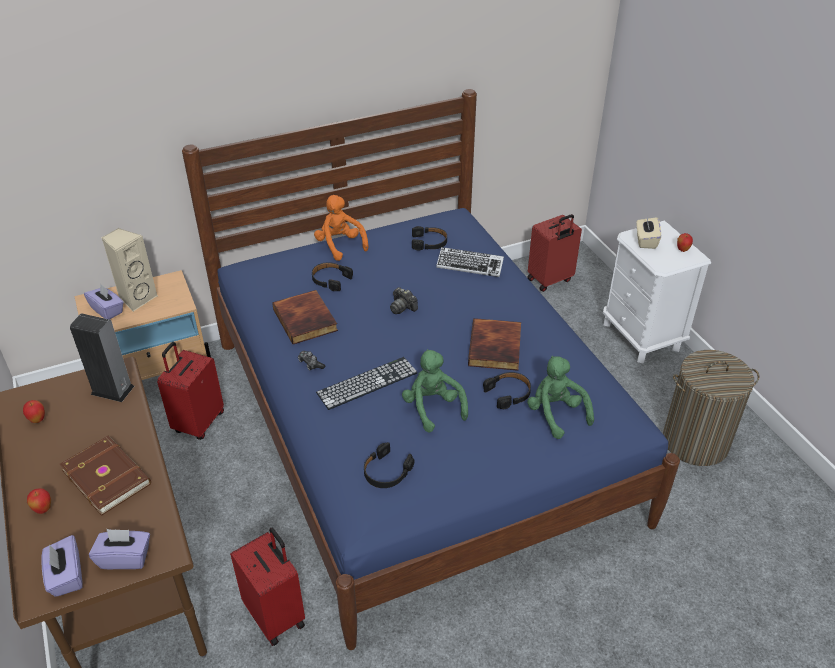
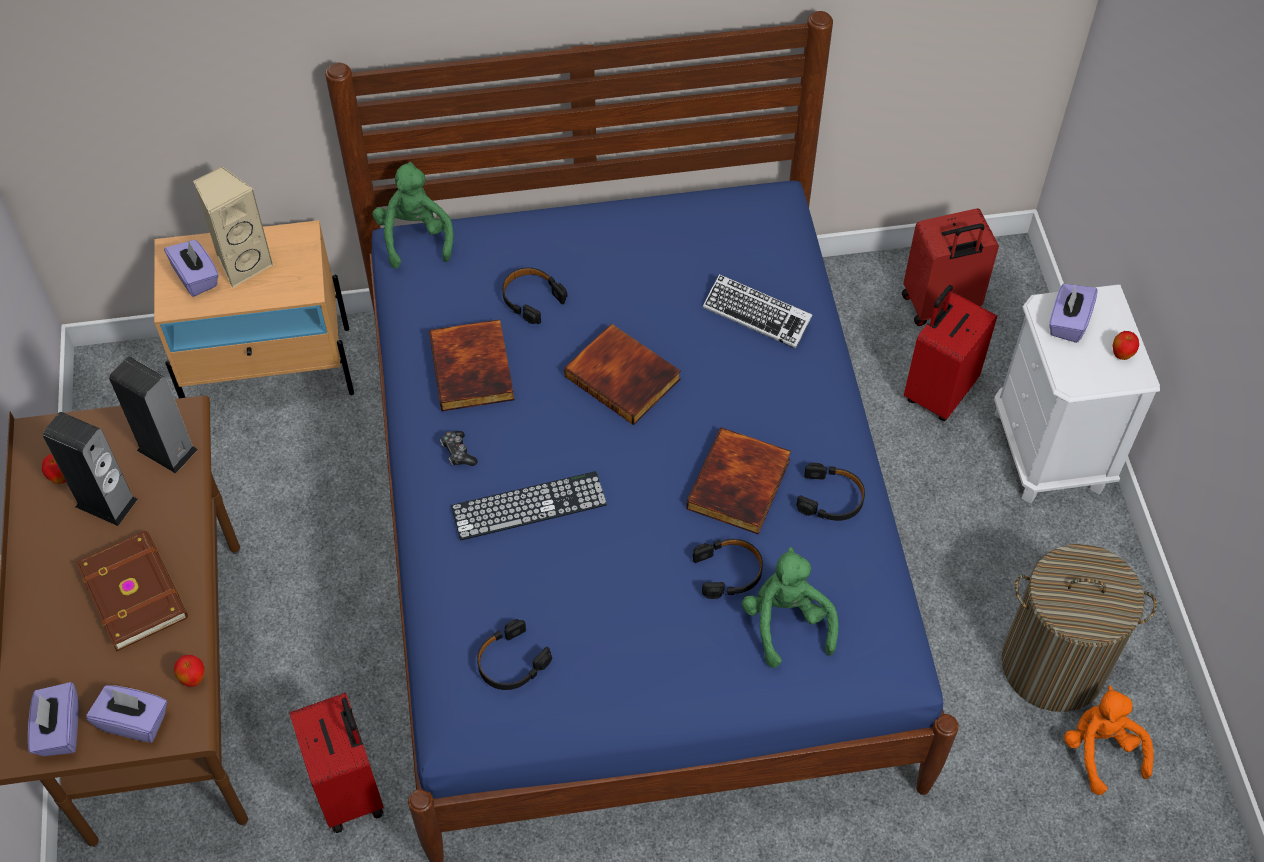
camera: 15 degrees right, 15 degrees up
apple [27,488,51,514] -> apple moved to [174,655,205,687]
red suitcase [157,342,224,440] -> red suitcase moved to [904,285,997,421]
orange plush toy [314,195,369,261] -> orange plush toy moved to [1064,685,1154,795]
camera [390,287,418,314] -> book [564,324,681,425]
green plush toy [402,349,468,433] -> green plush toy moved to [372,162,453,269]
black headphones [412,226,447,250] -> black headphones moved to [796,463,865,521]
beige tissue box [636,217,661,249] -> purple tissue box [1049,284,1098,343]
none -> speaker [43,412,138,526]

